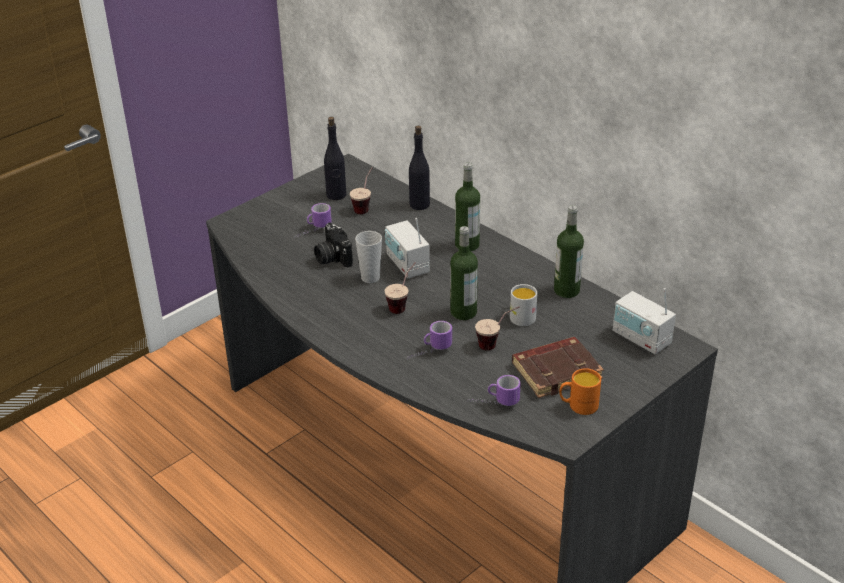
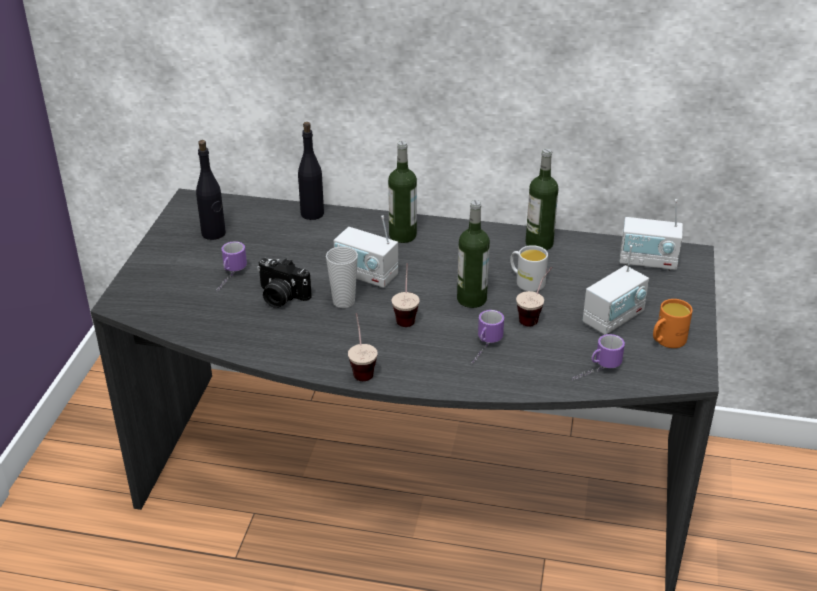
camera: 35 degrees left, 0 degrees up
cup [350,167,372,214] -> cup moved to [348,313,378,381]
brown book [512,337,604,398] -> radio [583,245,649,335]

